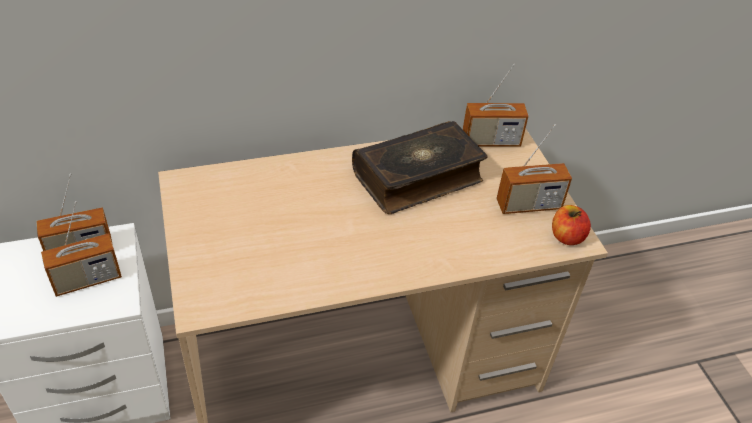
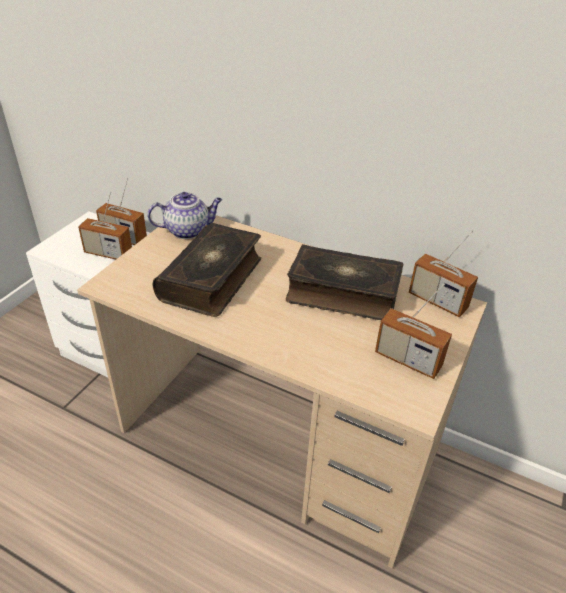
camera: 45 degrees right, 5 degrees down
apple [552,205,591,245] -> none
none -> teapot [147,192,223,239]
none -> book [152,223,261,317]

